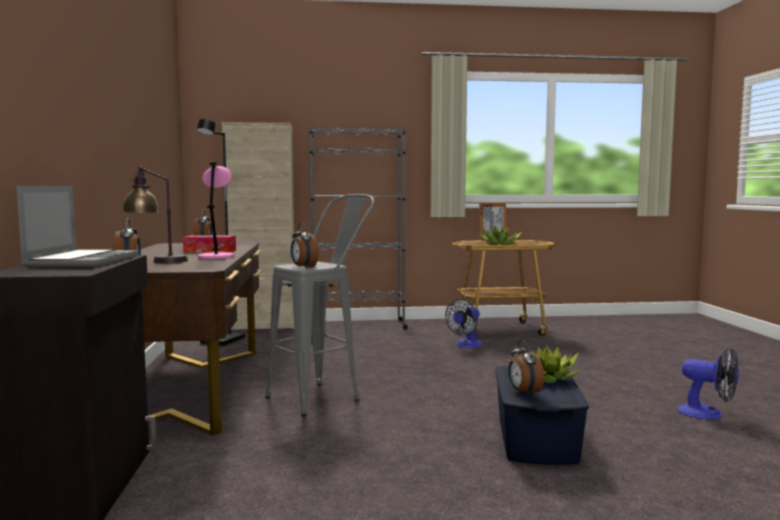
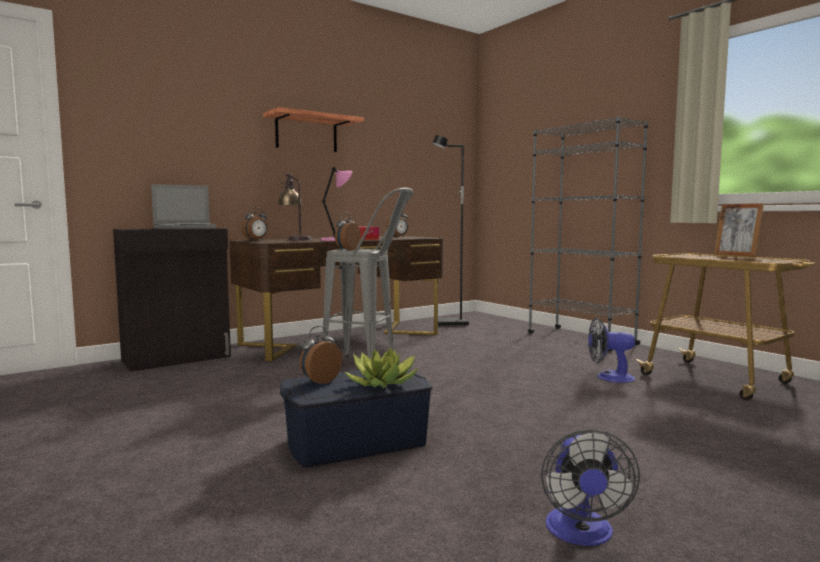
camera: 60 degrees right, 0 degrees up
beige cabinet [222,122,295,330] -> none
potted plant [480,225,522,244] -> none
none -> shelf [263,107,364,152]

